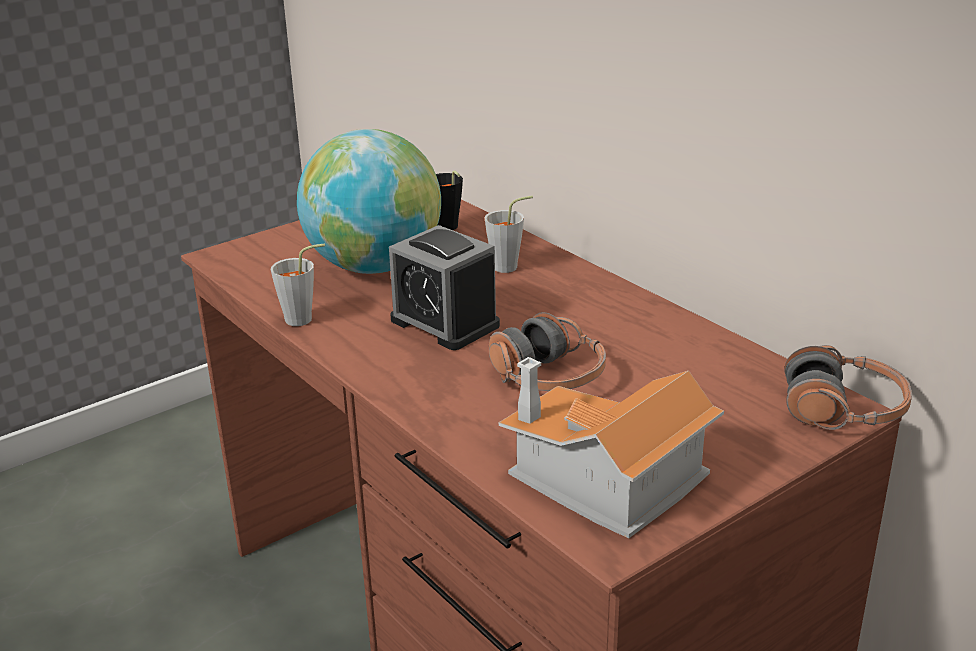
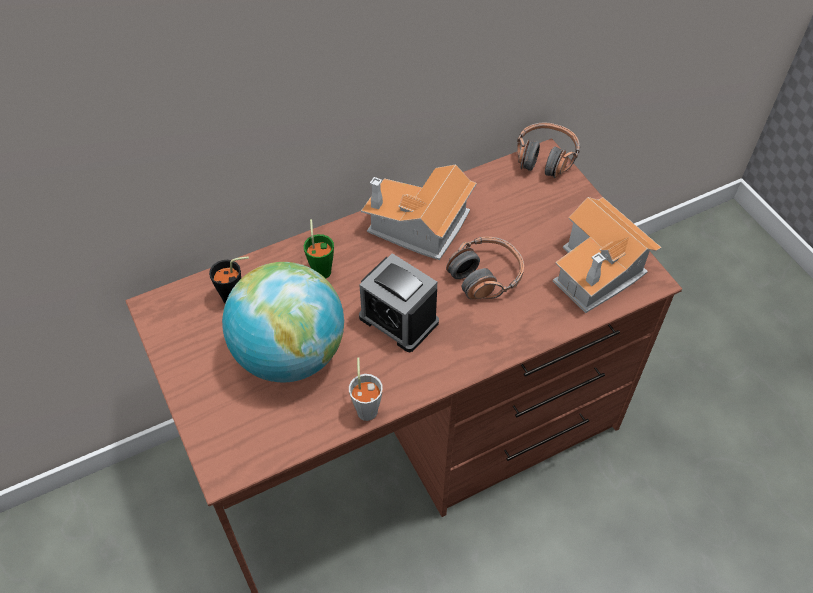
camera: 80 degrees left, 25 degrees up
alarm clock [389,225,500,350] -> alarm clock turned 75 degrees clockwise [359,253,439,352]
grey cup [485,196,533,273] -> green cup [304,219,334,278]
none -> toy house [361,165,477,260]

